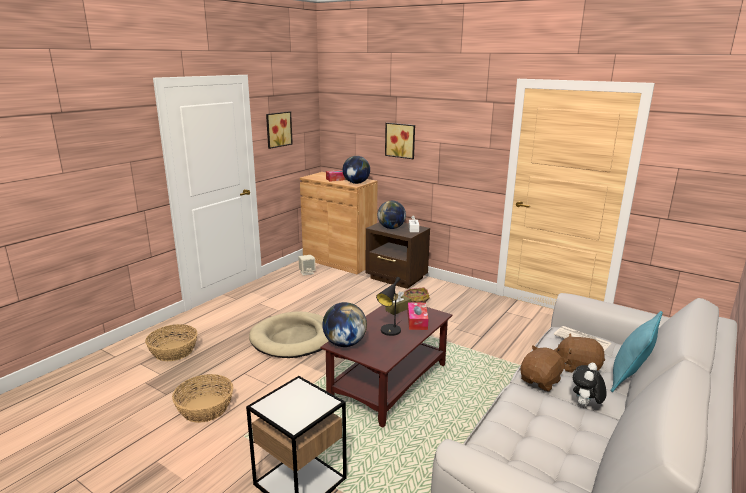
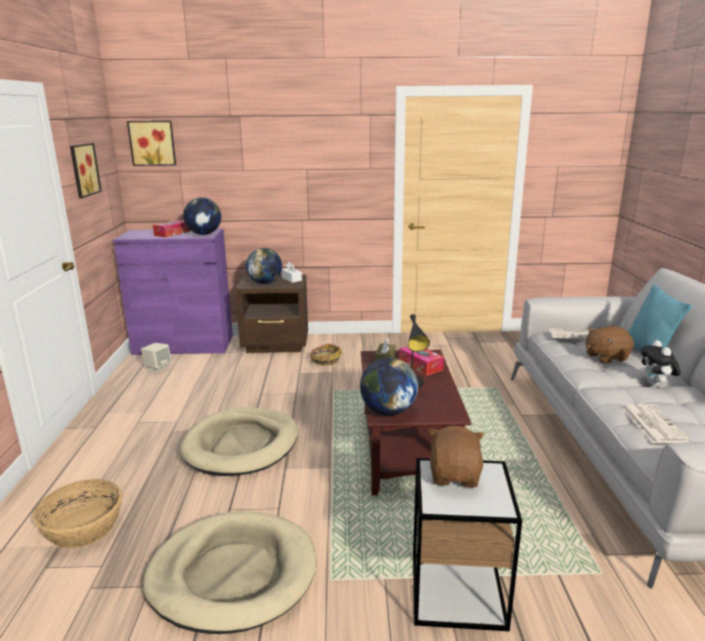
camera: 35 degrees left, 0 degrees up
basket [172,374,233,423] -> beige dog bed [142,511,317,634]
brown cabinet [300,172,378,274] -> purple cabinet [113,229,233,355]
picture [385,123,415,159] -> picture moved to [127,121,176,166]
brown plush toy [520,346,568,391] -> brown plush toy moved to [428,426,484,487]
none -> newspaper [622,404,691,443]

